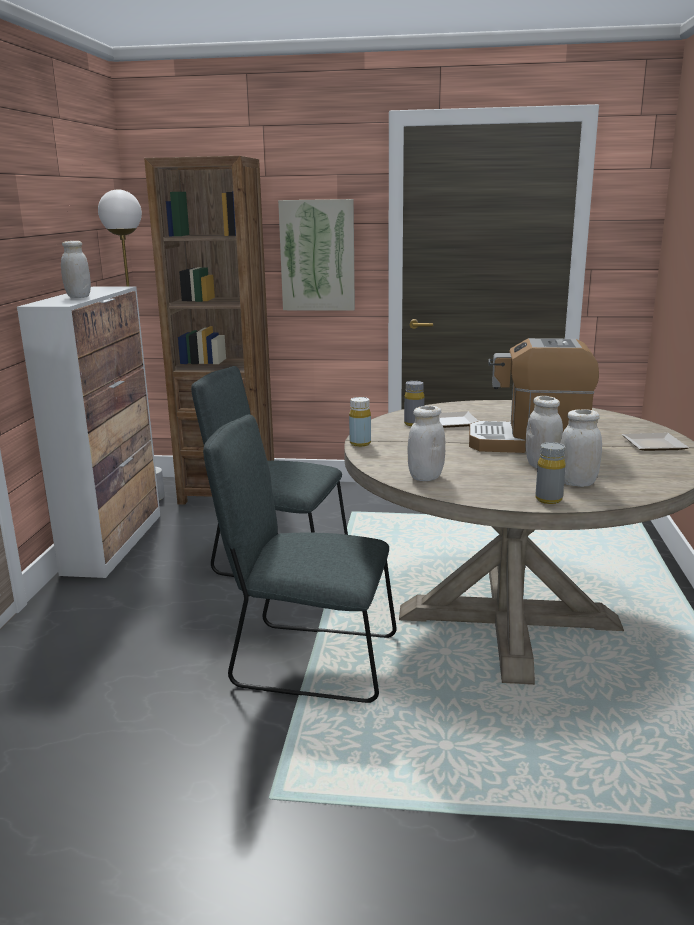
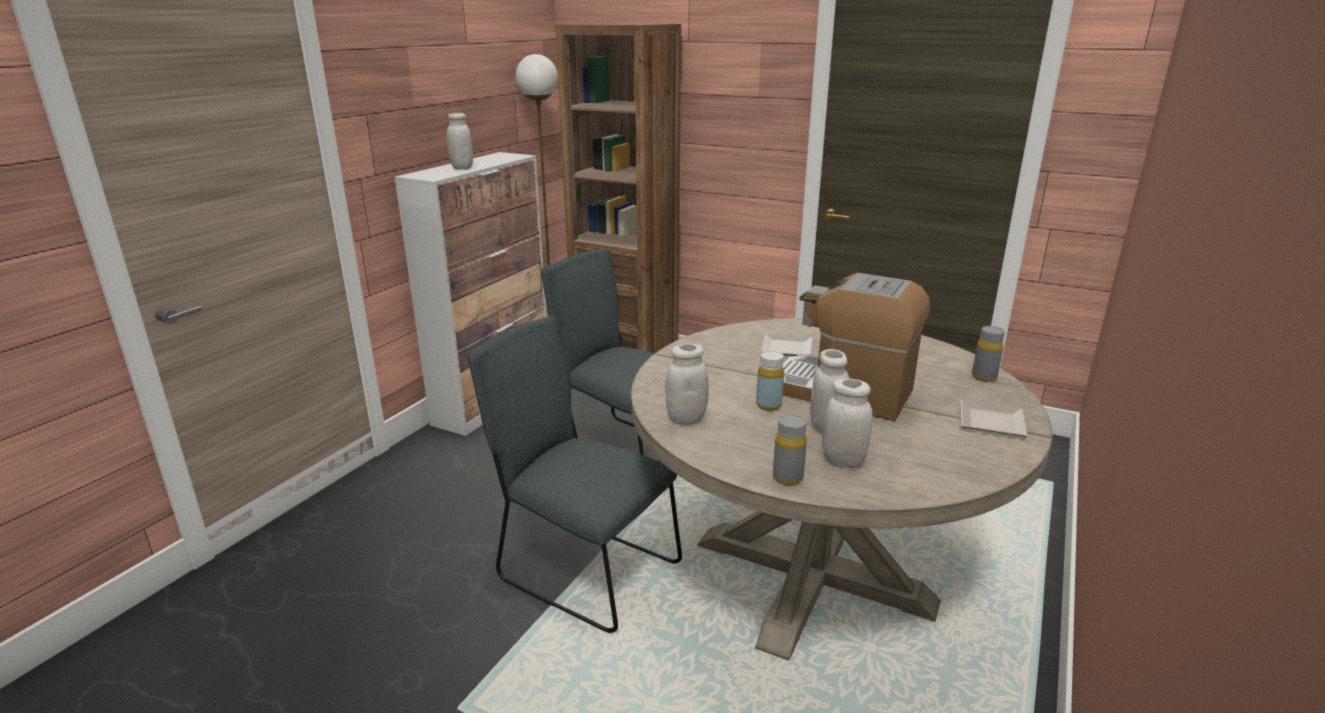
camera: 20 degrees right, 5 degrees up
picture [278,199,355,310] -> none
yellow bottle [349,397,371,447] -> yellow bottle moved to [756,351,784,411]
grey bottle [404,381,424,426] -> grey bottle moved to [972,326,1005,382]

